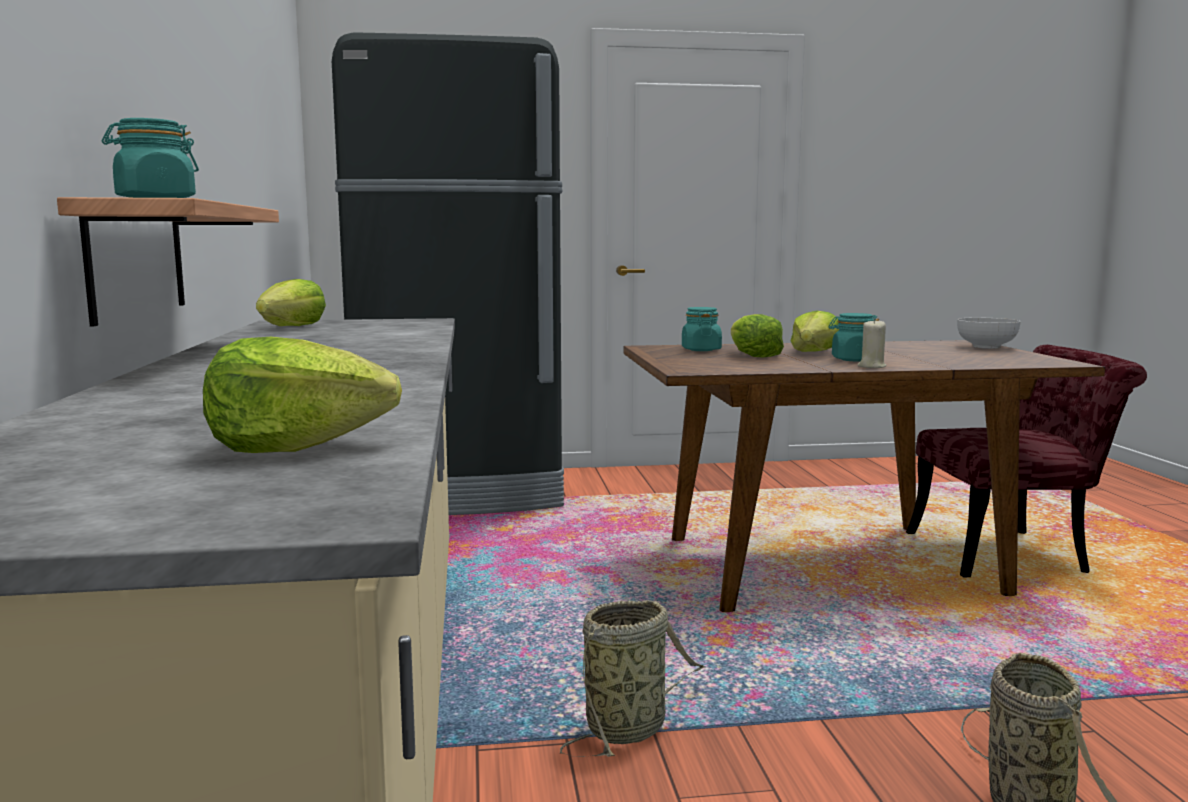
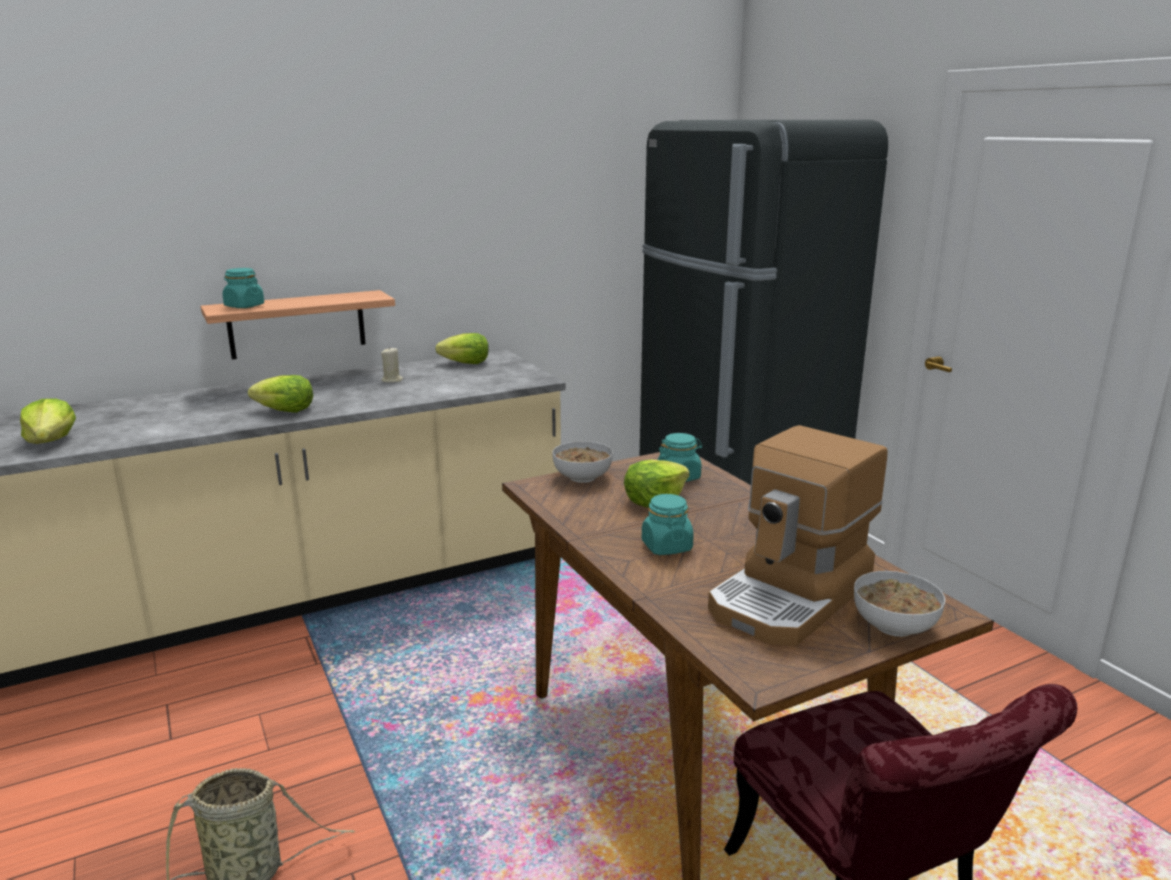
camera: 70 degrees right, 10 degrees up
basket [560,600,705,757] -> none
lettuce [791,311,839,352] -> lettuce moved to [248,375,313,413]
beige candle [858,319,887,368] -> beige candle moved to [381,347,403,383]
none -> bowl [552,441,613,483]
none -> coffee machine [708,425,888,646]

